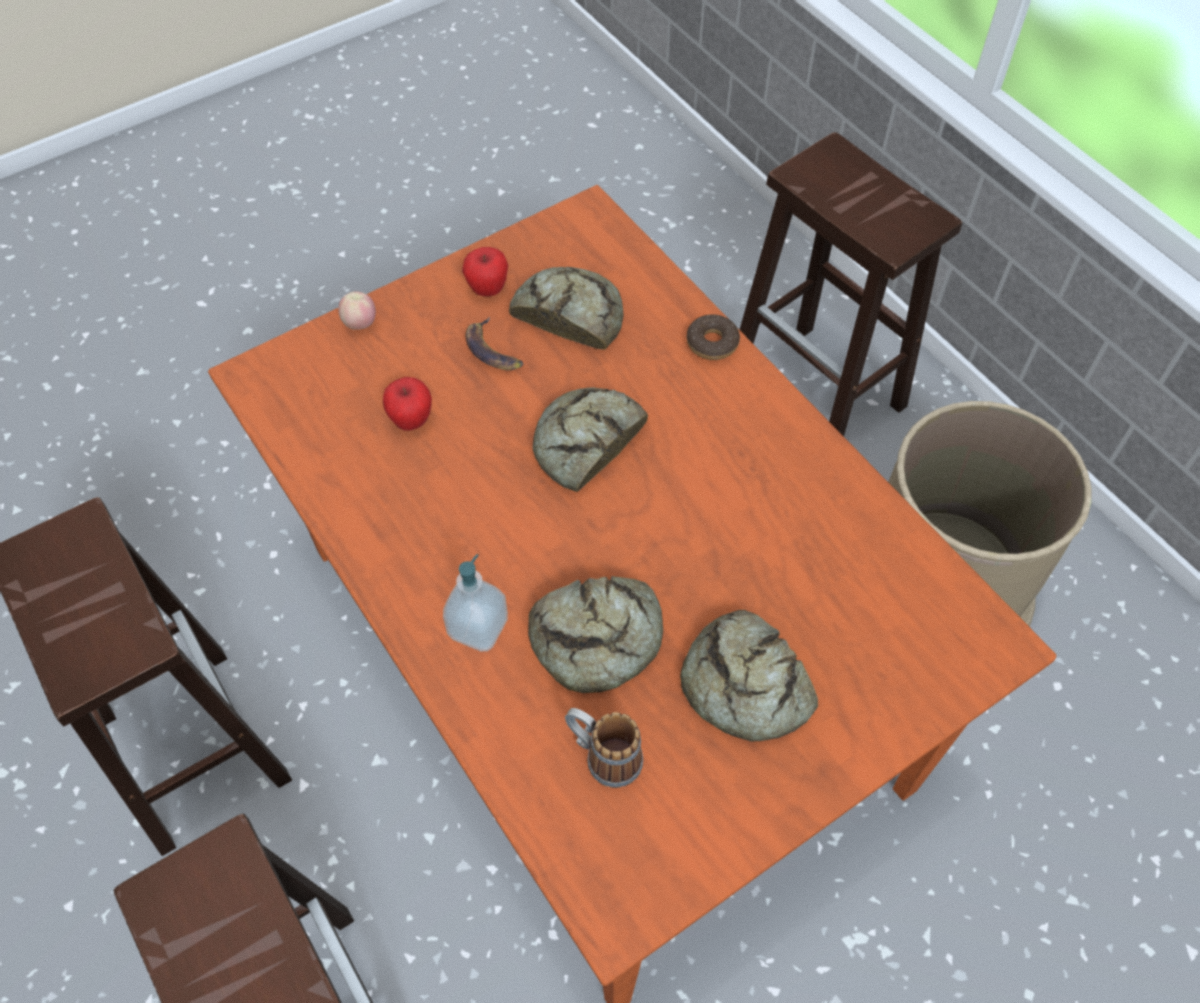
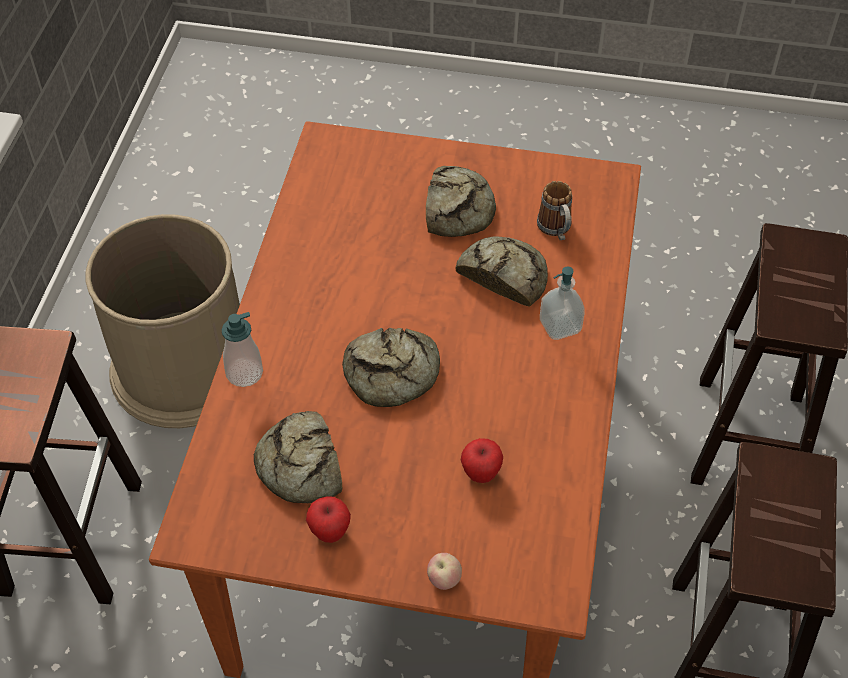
camera: 135 degrees left, 5 degrees down
banana [466,317,523,370] -> none
donut [687,314,740,360] -> soap dispenser [222,312,263,387]

